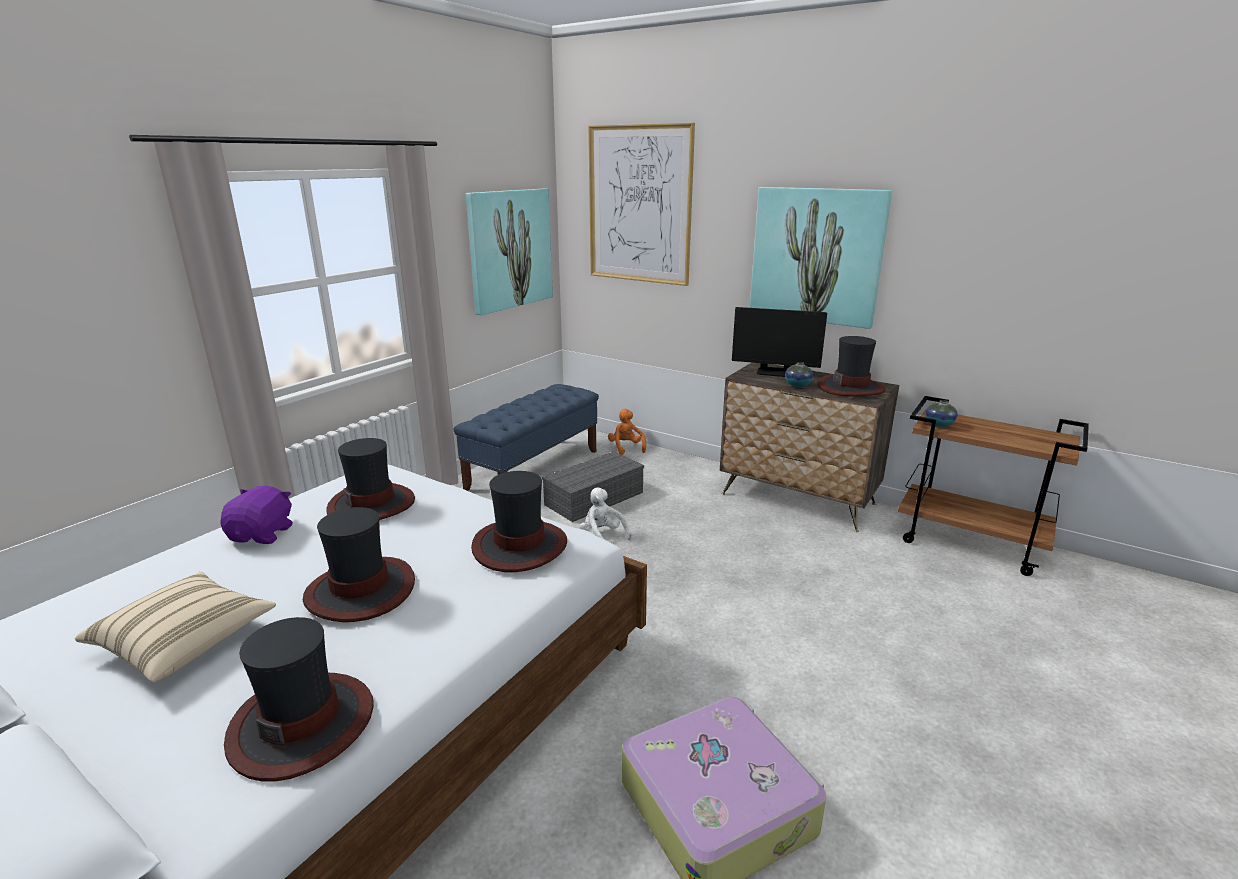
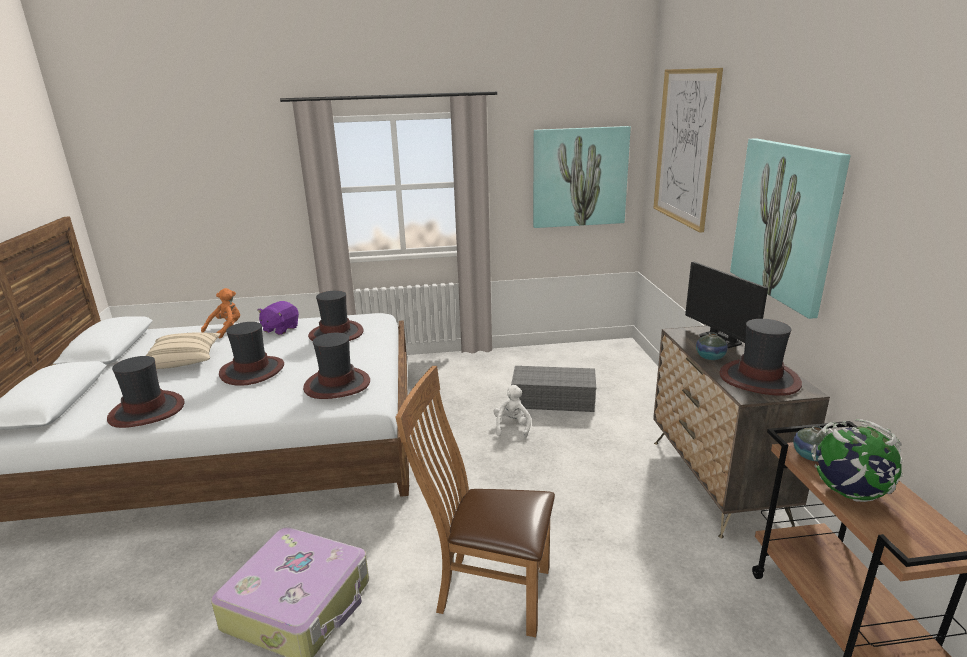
camera: 50 degrees right, 0 degrees up
purple plush toy [220,486,293,544] -> purple plush toy turned 150 degrees clockwise [257,301,299,335]
blue bench [453,384,599,491] -> none
orange plush toy [608,409,646,455] -> orange plush toy moved to [201,288,240,338]
none -> brown chair [395,366,555,637]
none -> globe [811,419,903,502]

